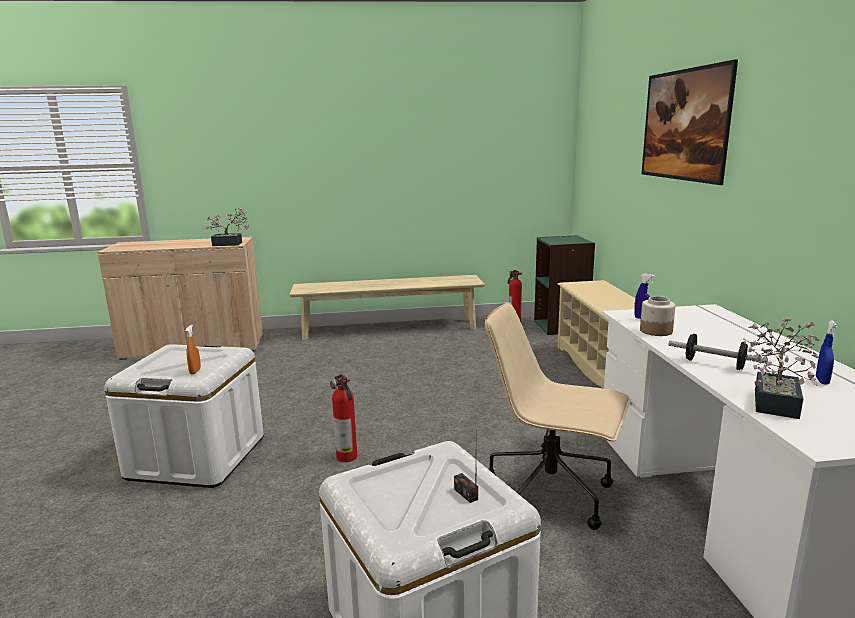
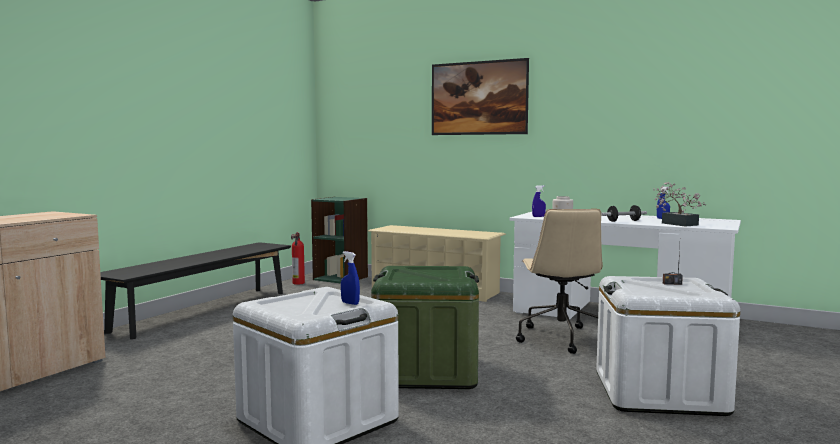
camera: 55 degrees left, 10 degrees down
orange spray bottle [186,324,201,374] -> blue spray bottle [341,251,360,305]
potted plant [204,208,249,246] -> none
beige bench [289,275,485,340] -> black bench [100,242,291,339]
fire extinguisher [330,374,357,462] -> green storage box [371,266,479,389]
beige office chair [485,303,630,530] -> beige office chair turned 60 degrees counterclockwise [516,209,602,354]

